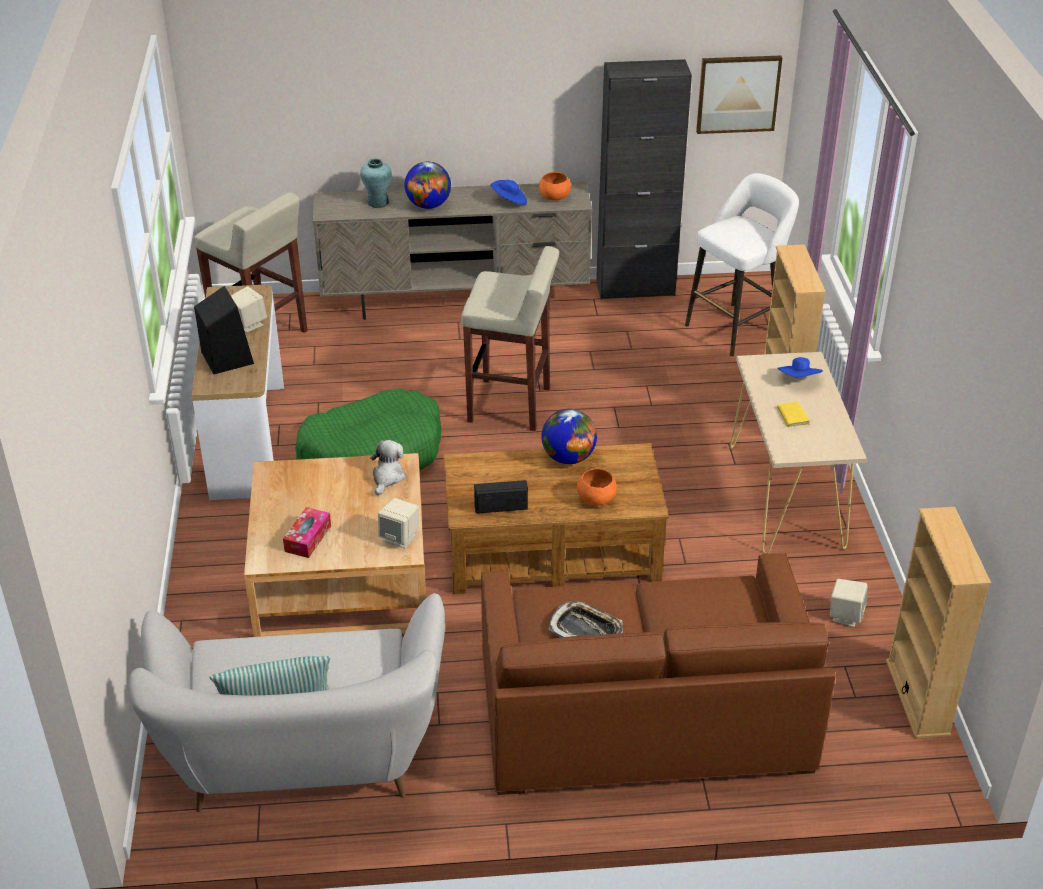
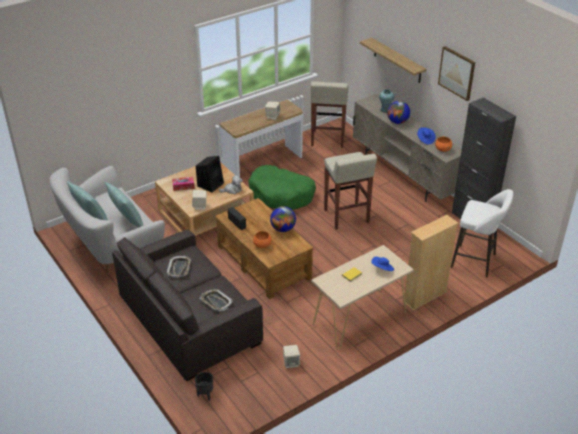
camera: 60 degrees right, 0 degrees up
black speaker [194,286,254,374] -> black speaker moved to [196,156,224,192]
brown sofa [481,553,835,795] -> grey sofa [112,229,263,381]
picture [696,56,782,134] -> picture moved to [438,46,475,101]
beige bookcase [886,507,991,739] -> none
none -> pillow [105,182,143,227]
none -> black planter [195,372,213,401]
none -> tray [199,289,233,311]
none -> shelf [360,38,427,83]

